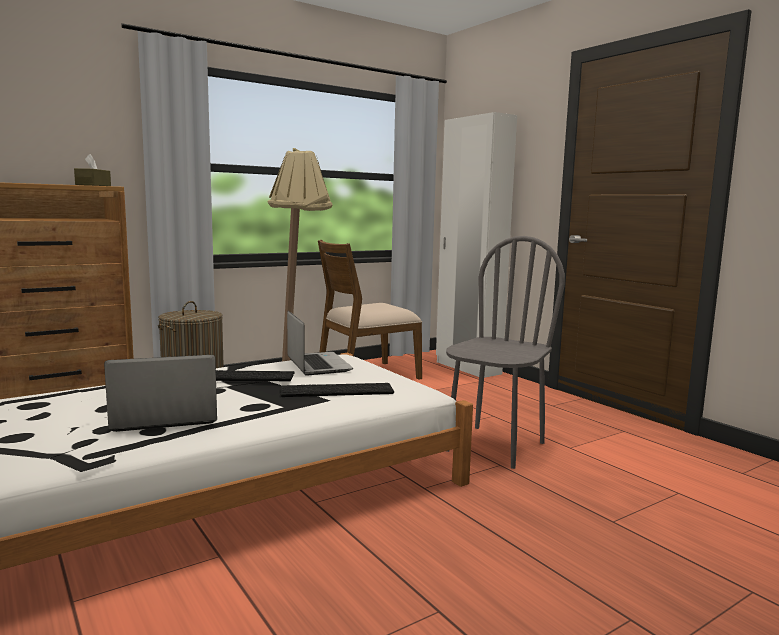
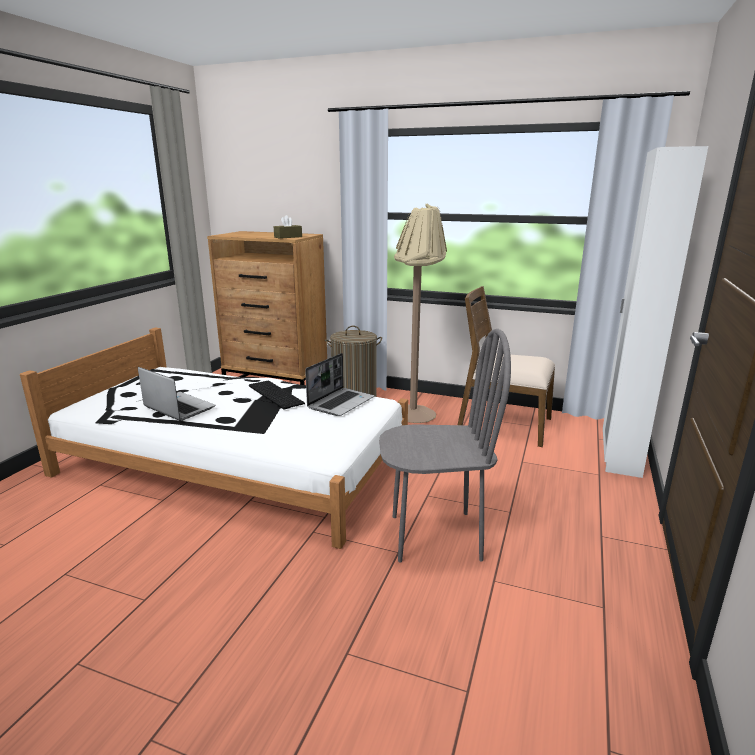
camera: 55 degrees right, 10 degrees up
keyboard [281,383,394,397] -> none

